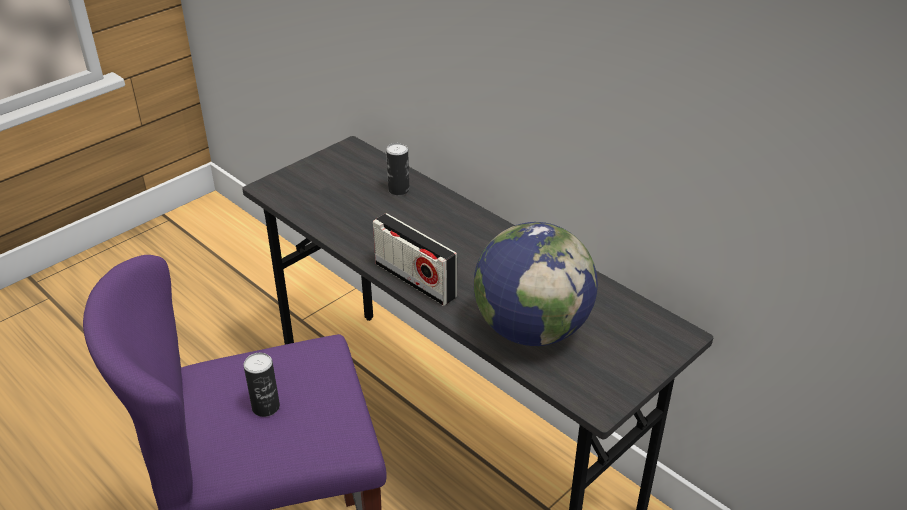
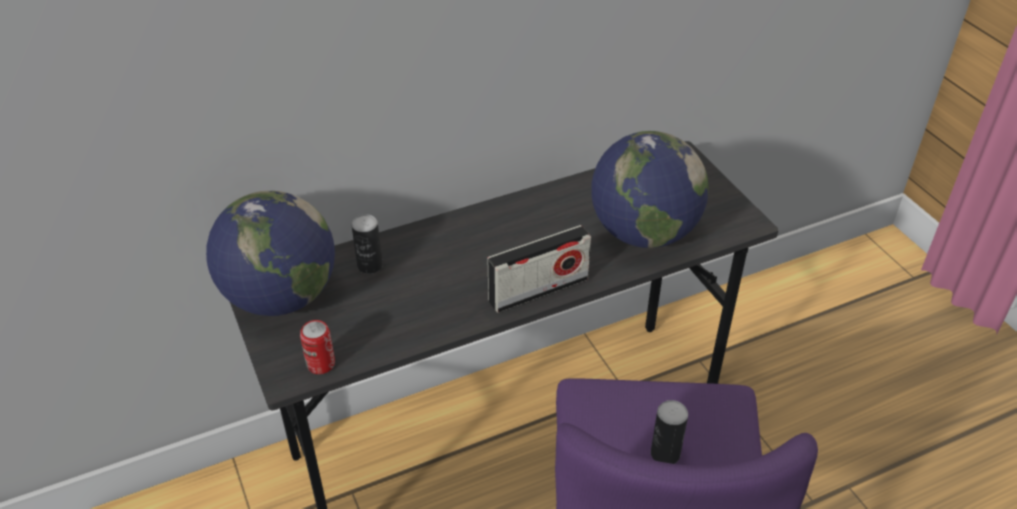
camera: 70 degrees left, 5 degrees up
none -> globe [206,191,335,316]
none -> can [300,320,335,374]

